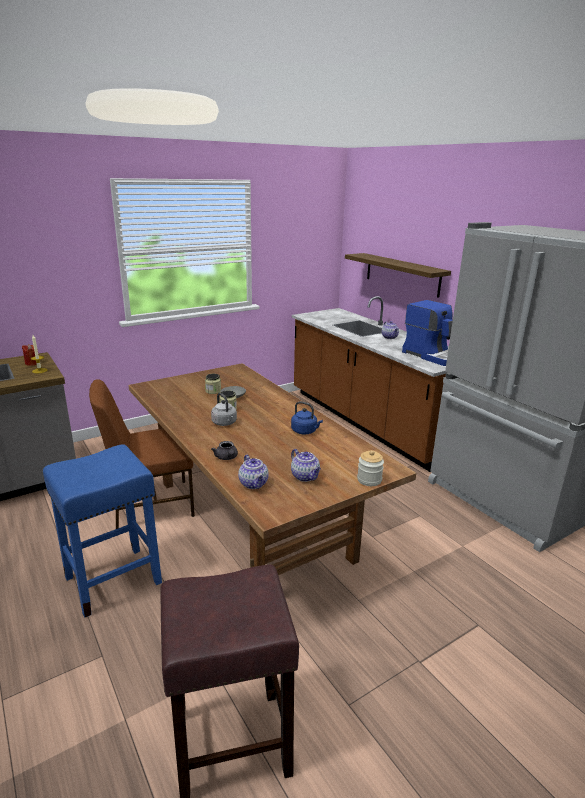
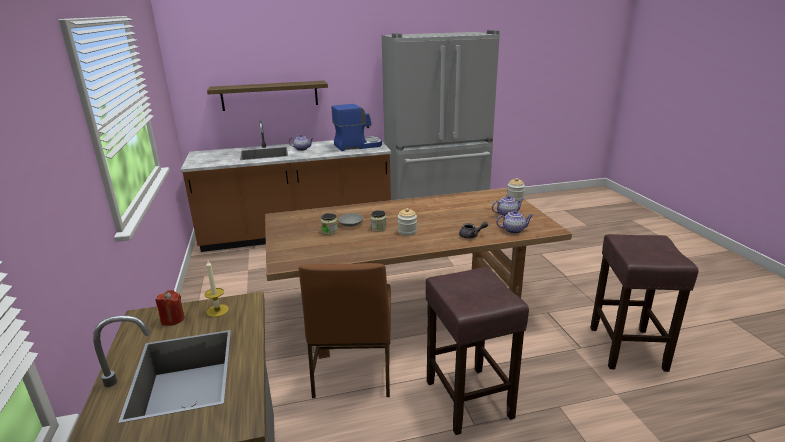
camera: 70 degrees left, 0 degrees up
blue stool [43,444,162,617] -> brown stool [425,267,529,435]
grey kettle [211,393,237,426] -> jar [398,208,417,236]
blue kettle [291,401,323,434] -> none

